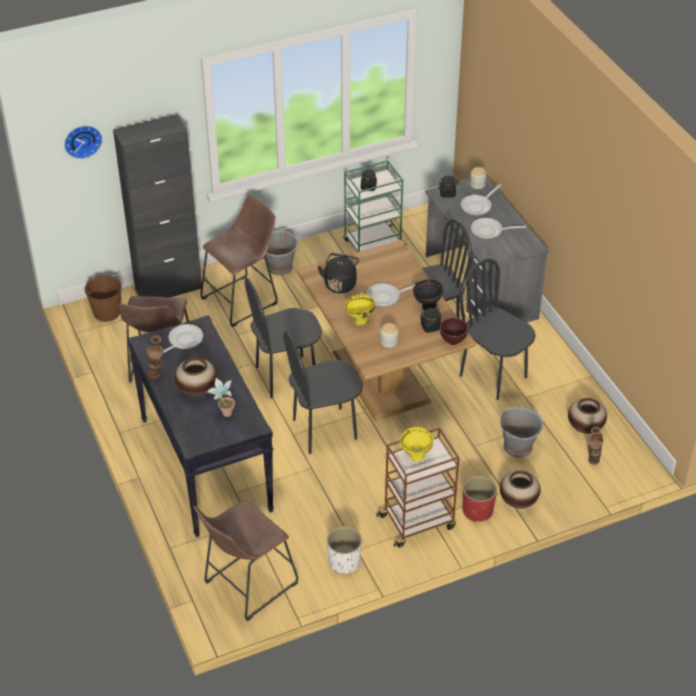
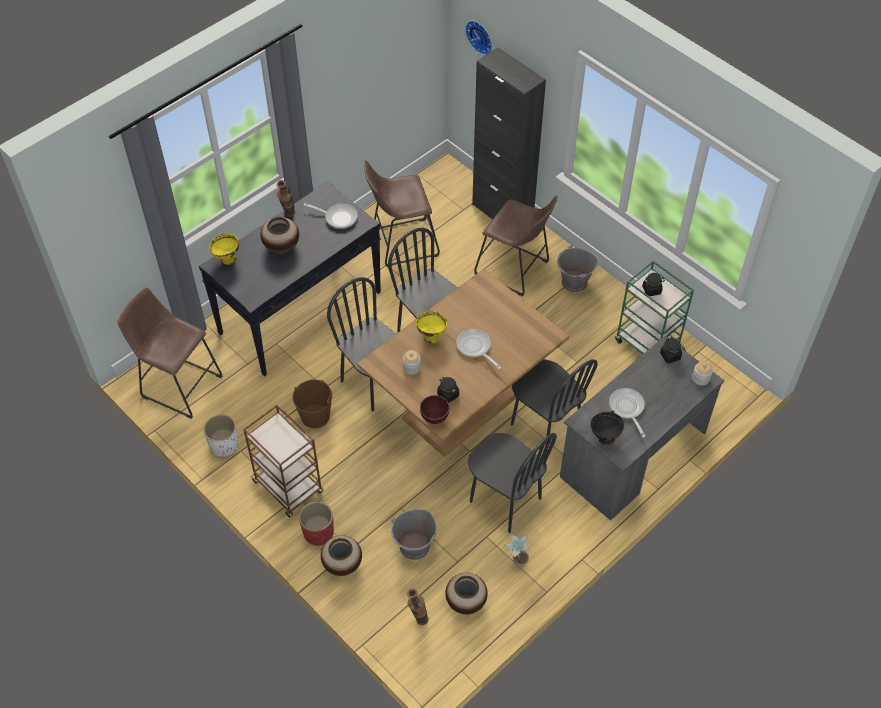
camera: 70 degrees right, 10 degrees up
brown bucket [84,275,122,322] -> brown bucket moved to [293,379,332,428]
potted plant [207,378,235,417] -> potted plant moved to [504,535,529,568]
black kettle [318,253,359,293] -> none
yellow bowl [399,427,435,461] -> yellow bowl moved to [209,232,239,265]
black bowl [413,279,443,310] -> black bowl moved to [590,410,624,445]
black chair [459,259,536,400] -> black chair turned 105 degrees clockwise [468,433,557,533]
frying pan [461,184,501,215] -> none

